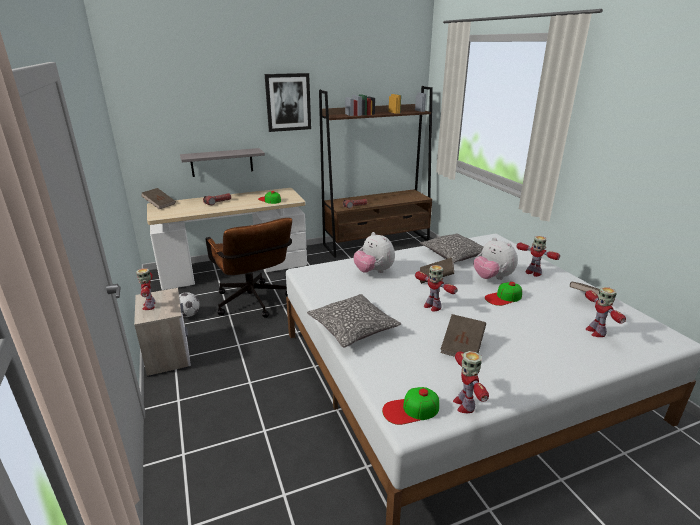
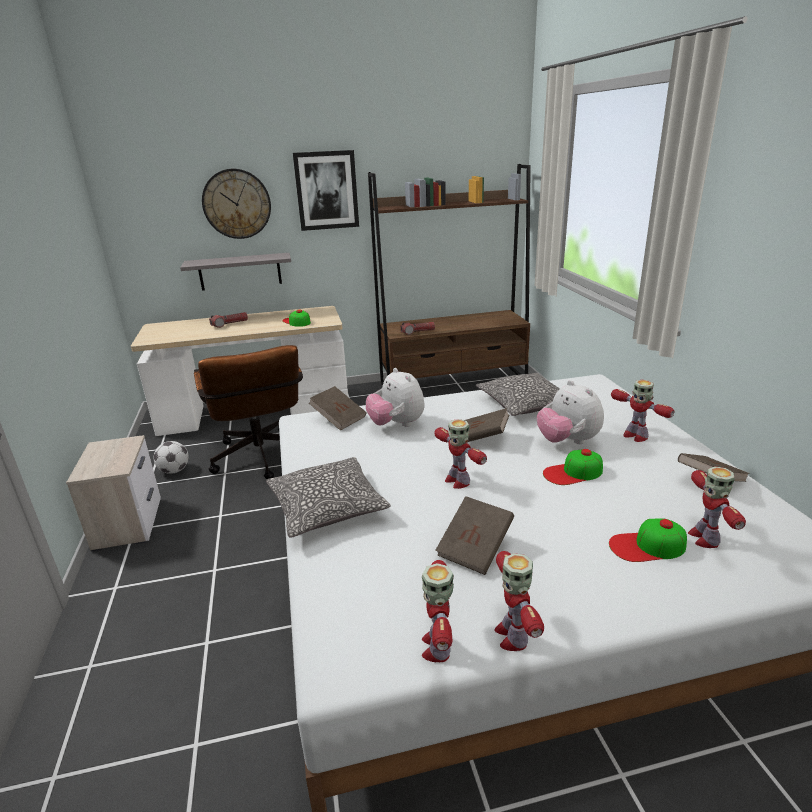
camera: 10 degrees right, 0 degrees up
toy robot [136,268,155,310] -> toy robot moved to [494,551,544,651]
brown book [142,188,176,209] -> brown book moved to [309,386,366,431]
cap [382,387,439,425] -> cap moved to [609,518,687,562]
none -> wall clock [202,169,271,239]

